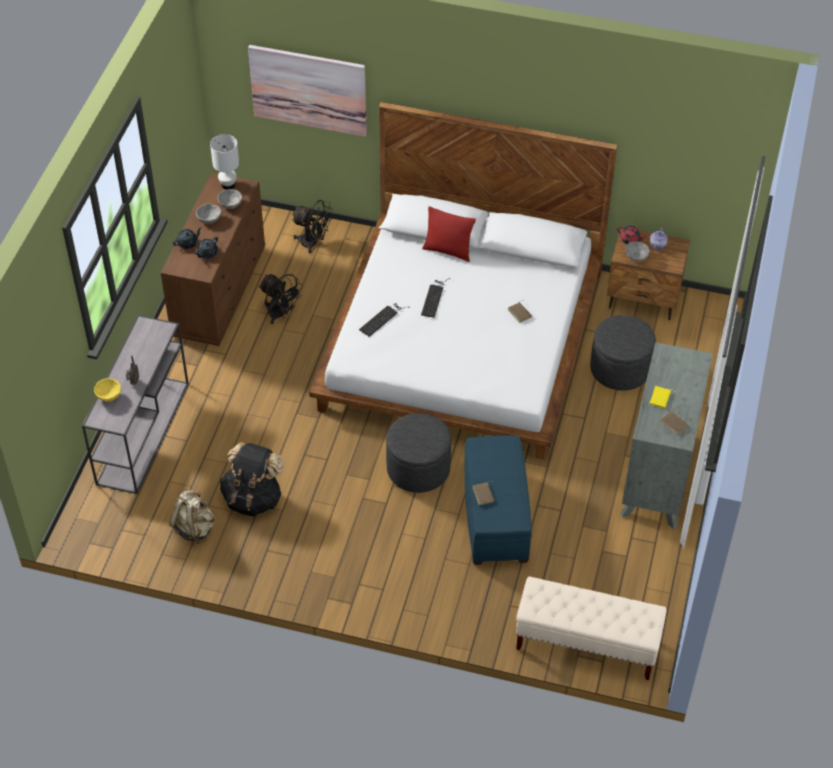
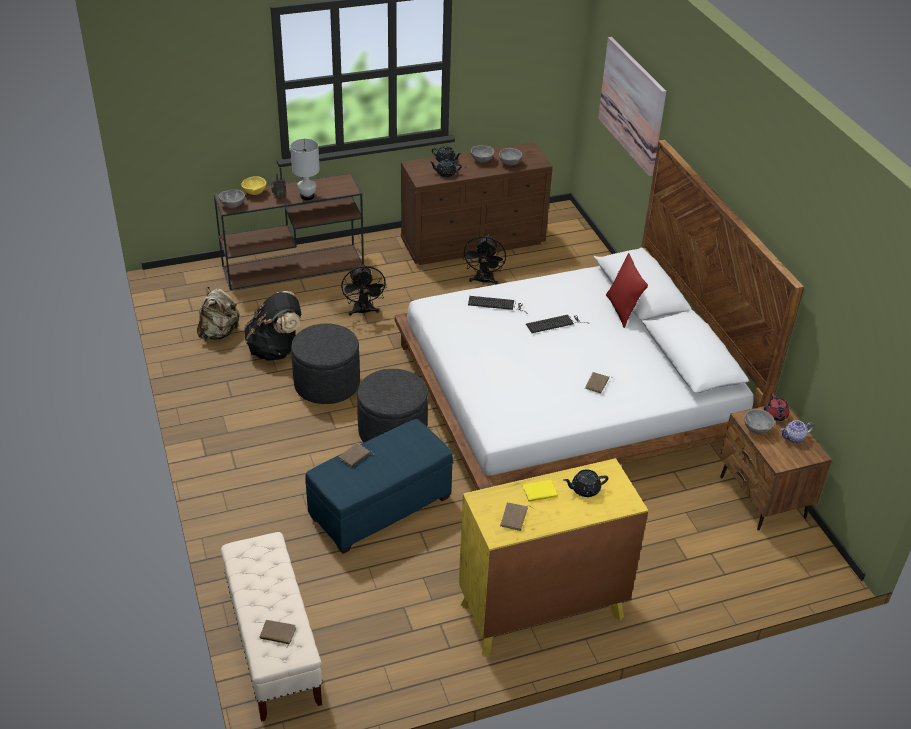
camera: 55 degrees right, 10 degrees down
grey console table [82,315,189,494] -> brown console table [214,173,364,290]
white table lamp [210,134,239,190] -> white table lamp moved to [290,139,320,200]
black fan [292,200,332,253] -> black fan moved to [341,263,387,316]
grey ottoman [590,315,656,391] -> grey ottoman moved to [291,323,360,404]
grey dresser [620,342,713,529] -> yellow dresser [459,458,648,657]
none -> grey bowl [219,190,245,208]
none -> brown book [260,620,296,647]
none -> black teapot [564,469,608,497]

